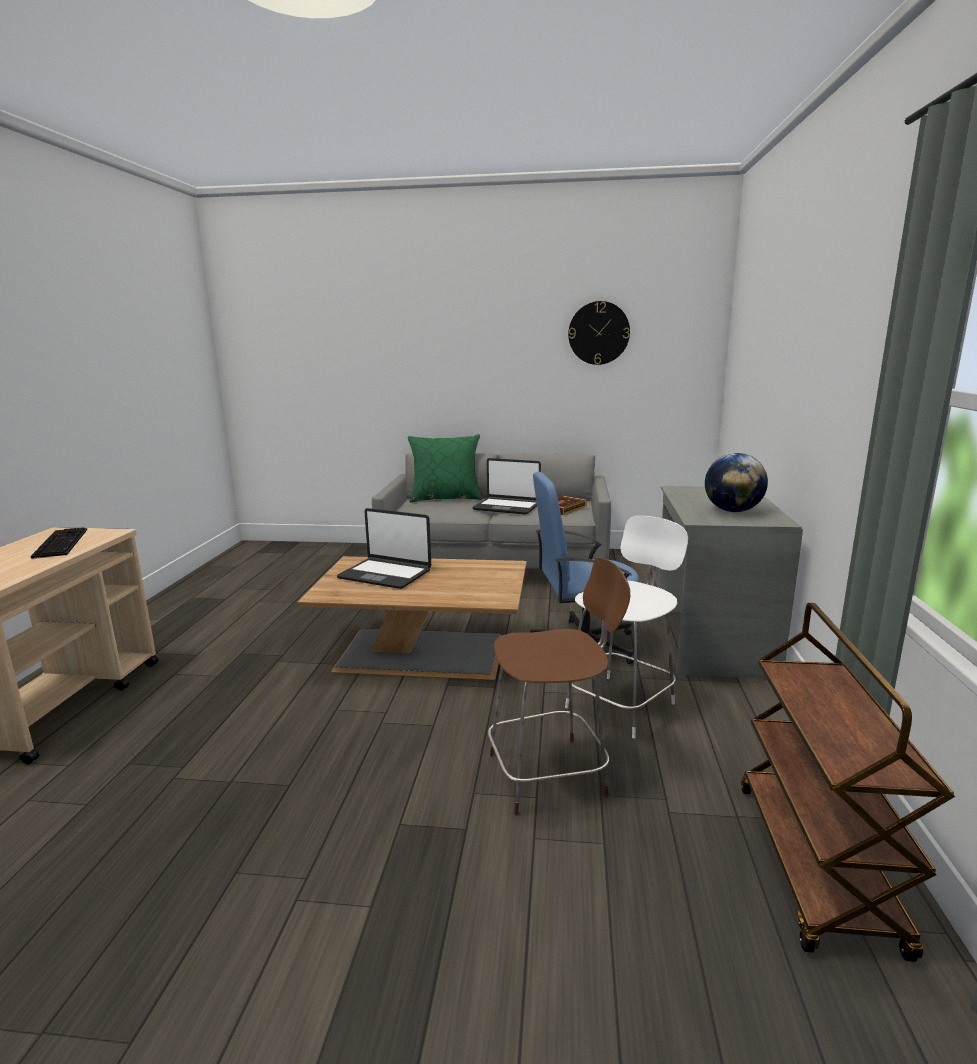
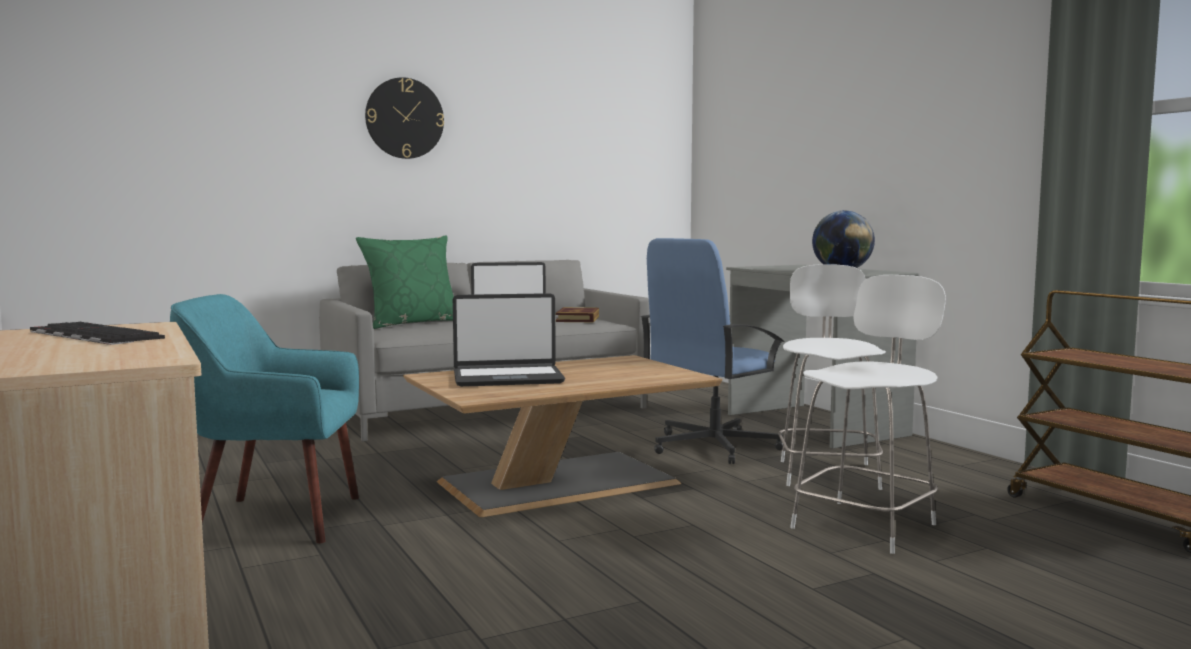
camera: 35 degrees left, 10 degrees down
brown chair [488,557,630,815] -> white chair [790,275,946,554]
wall clock [568,301,630,365] -> wall clock moved to [365,77,444,159]
none -> turquoise armchair [170,294,359,543]

